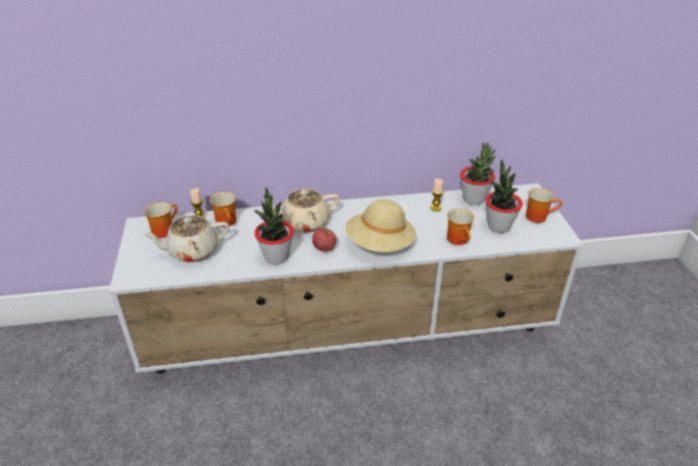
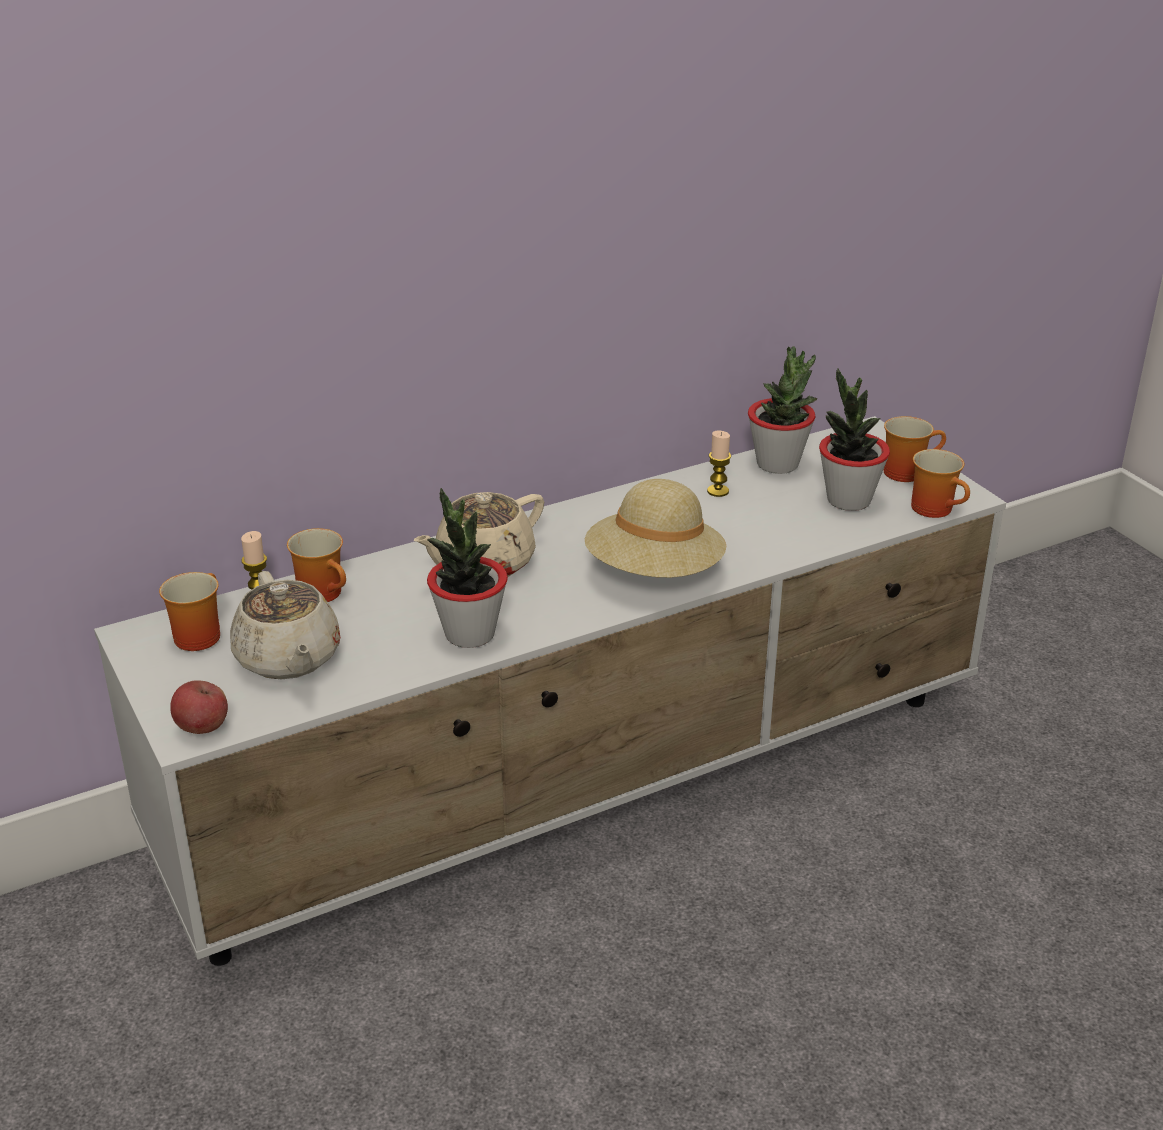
camera: 20 degrees left, 5 degrees down
beige teapot [143,215,229,262] -> beige teapot turned 75 degrees counterclockwise [230,571,340,680]
apple [312,228,336,252] -> apple moved to [170,680,228,734]
mug [447,208,474,245] -> mug moved to [911,449,970,518]

